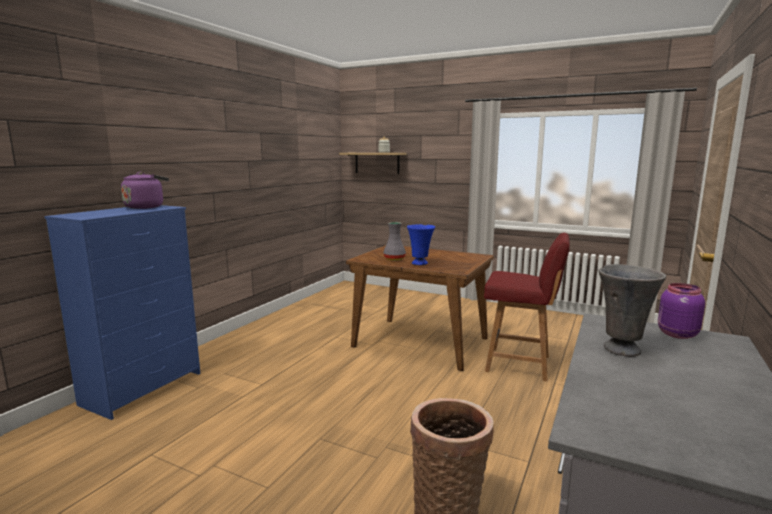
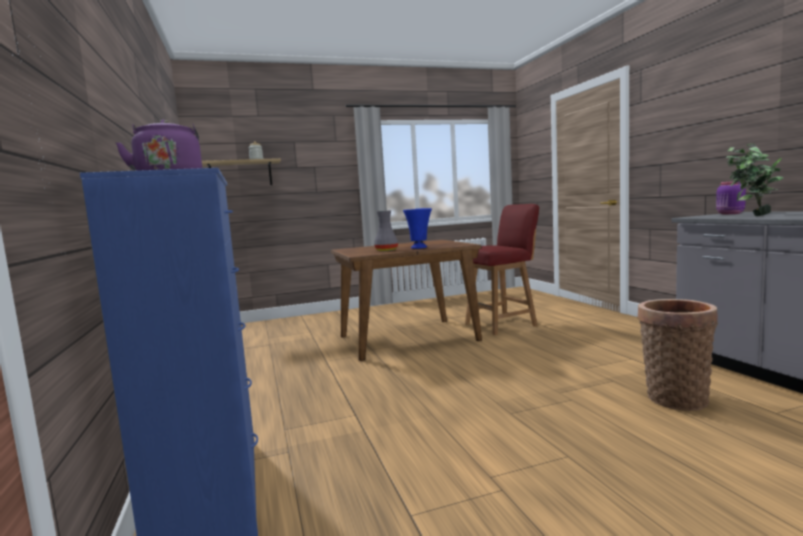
camera: 45 degrees left, 5 degrees down
grey vase [598,264,666,357] -> potted plant [726,143,783,216]

